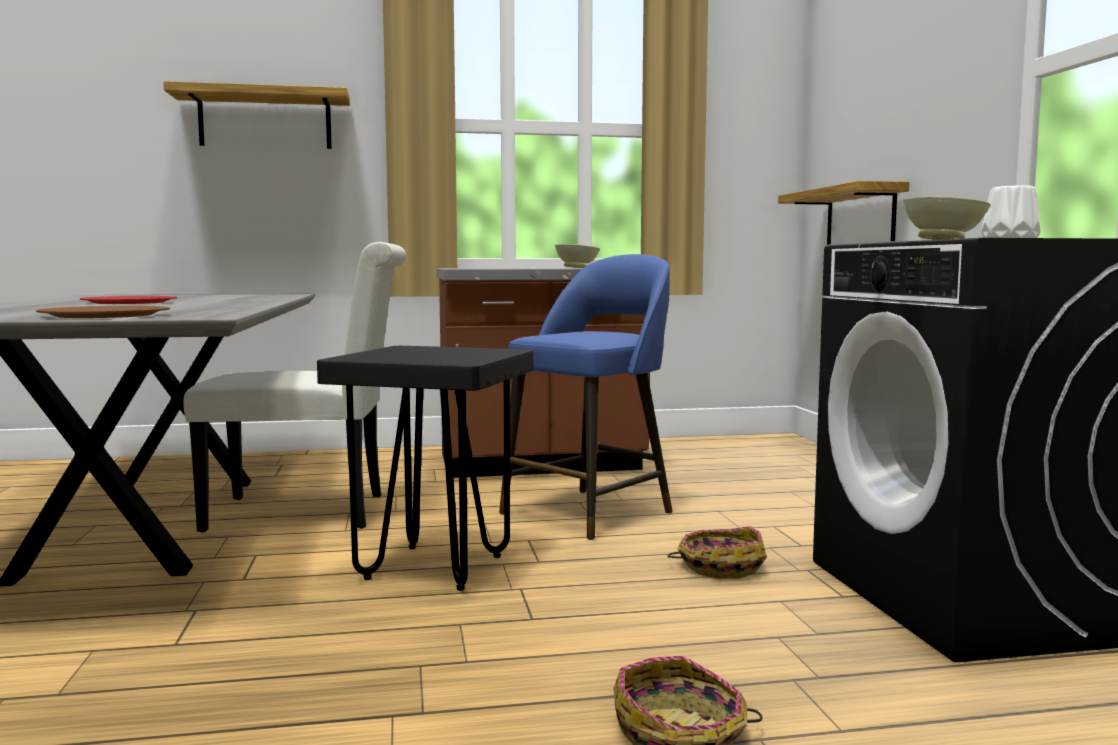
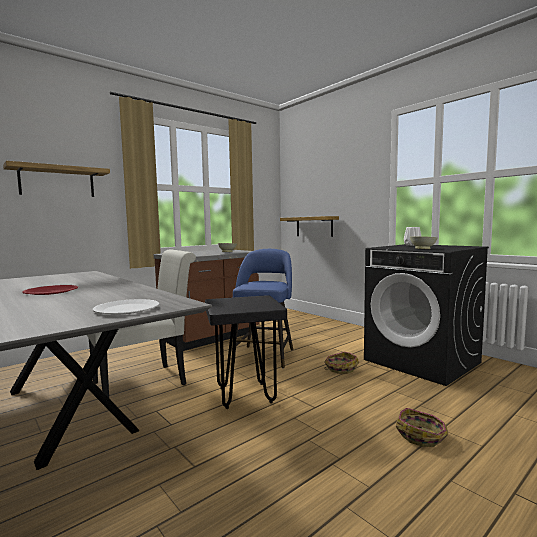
camera: 30 degrees left, 0 degrees up
brown plate [36,306,170,318] -> white plate [93,299,159,315]

